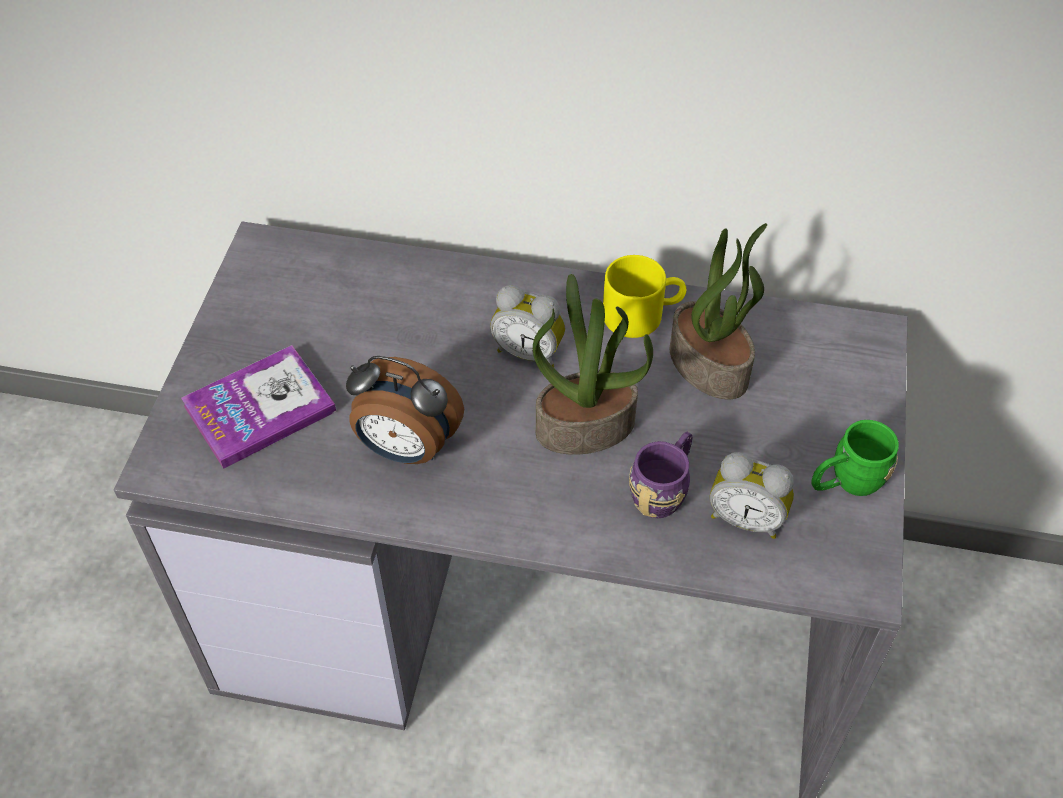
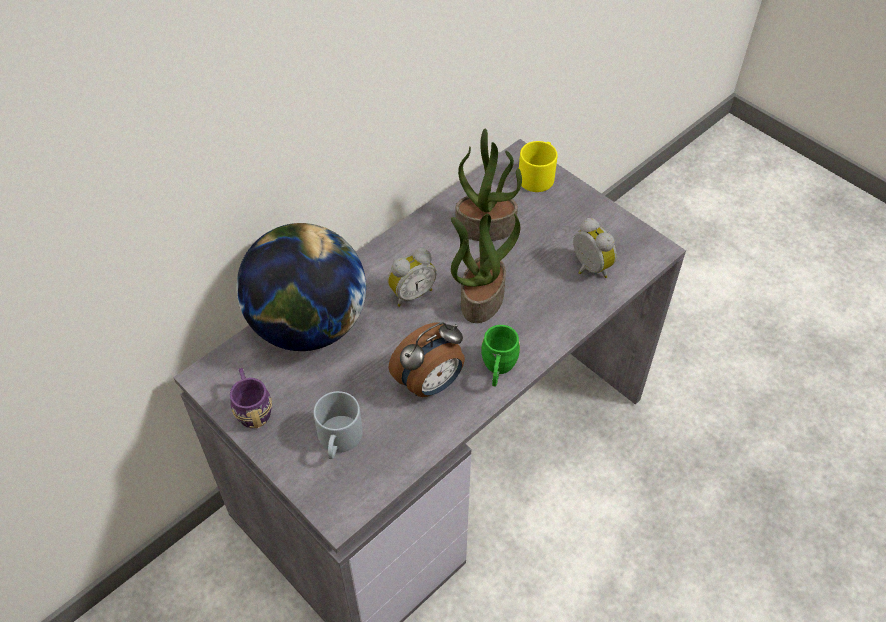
camera: 55 degrees left, 0 degrees up
book [181,345,336,469] -> grey mug [313,391,363,459]
yellow mug [603,255,686,338] -> yellow mug moved to [519,141,558,192]
purple mug [629,432,692,518] -> purple mug moved to [230,368,272,428]
alarm clock [710,452,794,539] -> alarm clock turned 90 degrees counterclockwise [573,218,617,278]
green mug [811,420,899,496] -> green mug moved to [481,325,520,387]
none -> globe [236,223,366,351]

